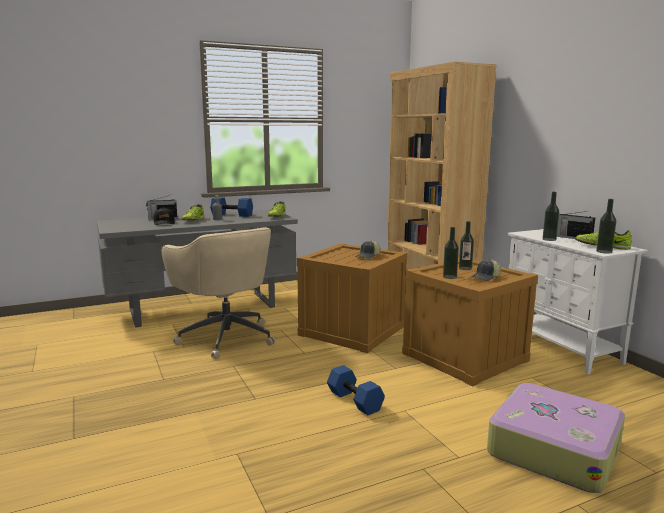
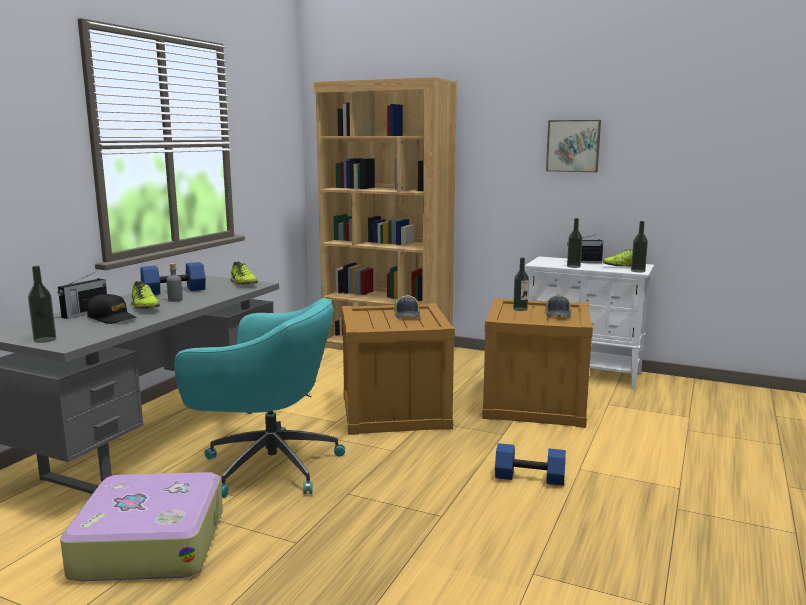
camera: 40 degrees left, 0 degrees up
beige office chair [161,227,275,359] -> turquoise office chair [174,298,345,498]
bottle [443,227,459,279] -> bottle moved to [28,266,56,343]
suitcase [487,383,625,493] -> suitcase moved to [60,472,223,581]
none -> picture [546,120,601,172]

